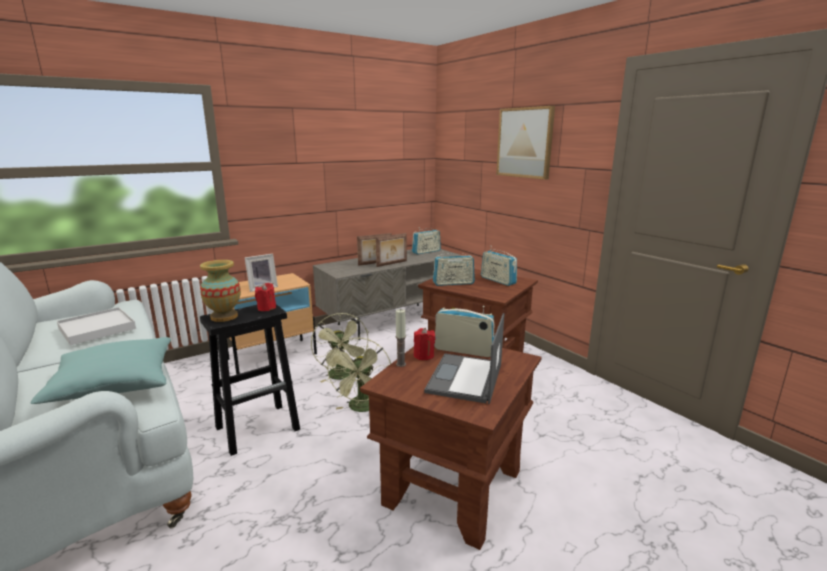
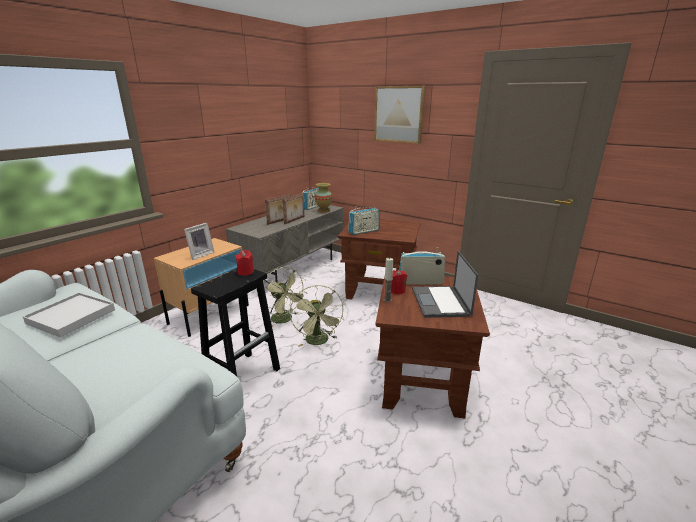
camera: 20 degrees left, 5 degrees up
turquoise pillow [31,337,171,404] -> none
vase [200,260,241,322] -> vase moved to [315,183,332,213]
radio [481,246,517,286] -> none

